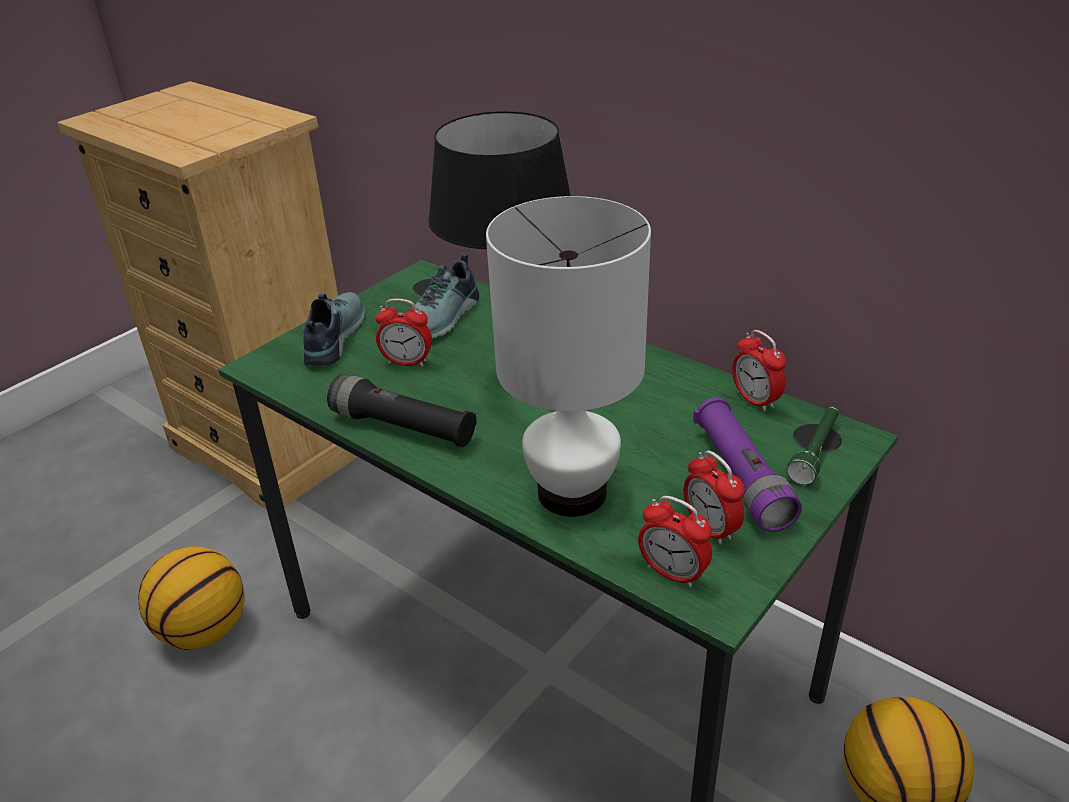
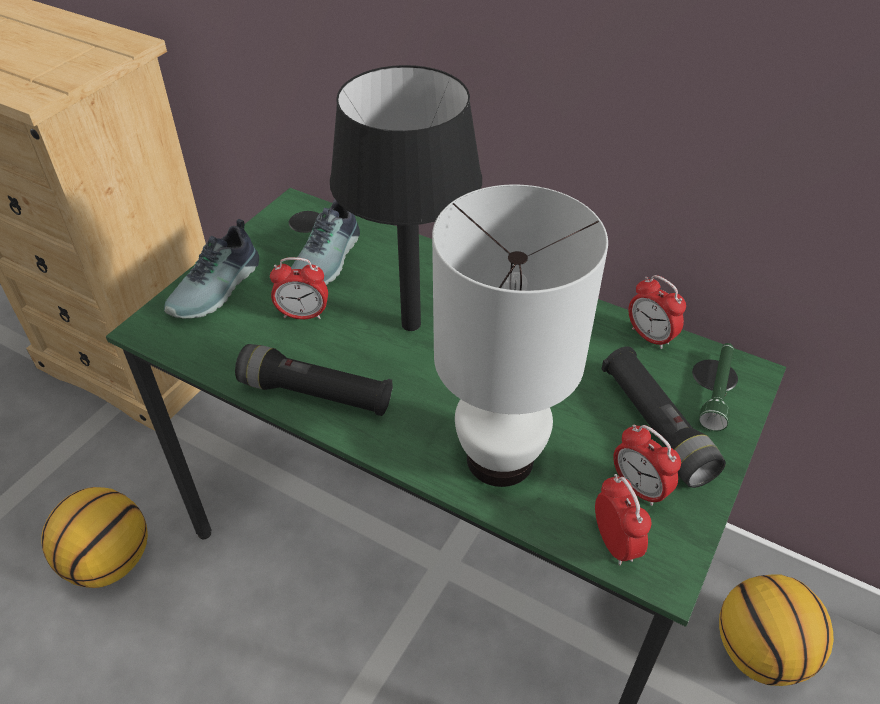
camera: 10 degrees left, 10 degrees up
shoe [304,292,365,366] -> shoe turned 150 degrees counterclockwise [164,219,259,318]
alarm clock [638,496,712,588] -> alarm clock turned 135 degrees counterclockwise [595,474,651,565]
purple flashlight [693,397,802,532] -> black flashlight [602,346,726,488]

